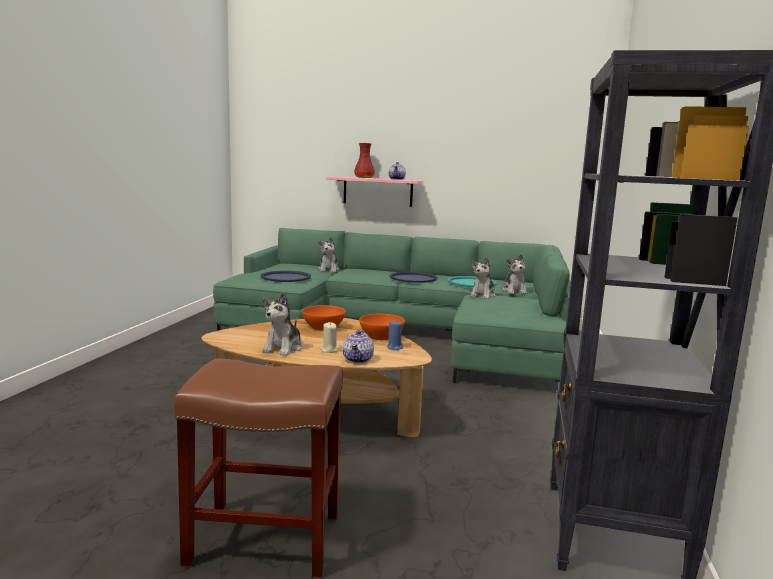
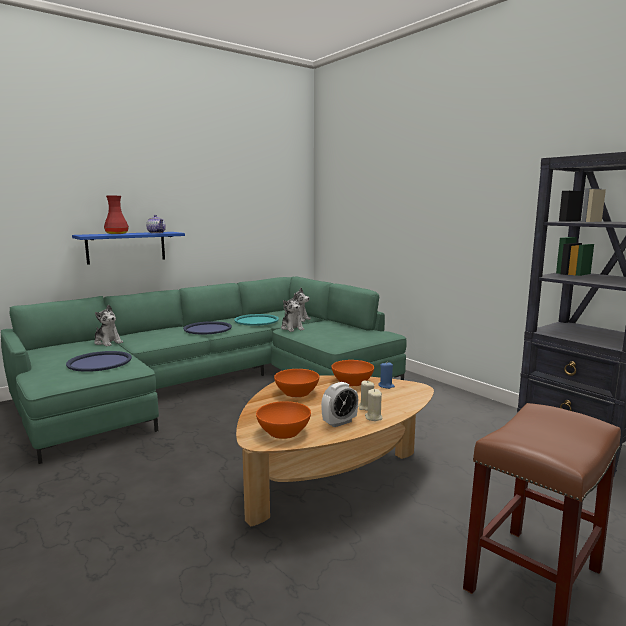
camera: 50 degrees left, 0 degrees up
plush toy [262,293,302,356] -> alarm clock [321,382,358,427]
pink shelf [326,176,423,207] -> blue shelf [72,232,185,265]
teapot [342,330,374,363] -> none
none -> orange bowl [256,401,311,439]
none -> beige candle [365,389,382,421]

